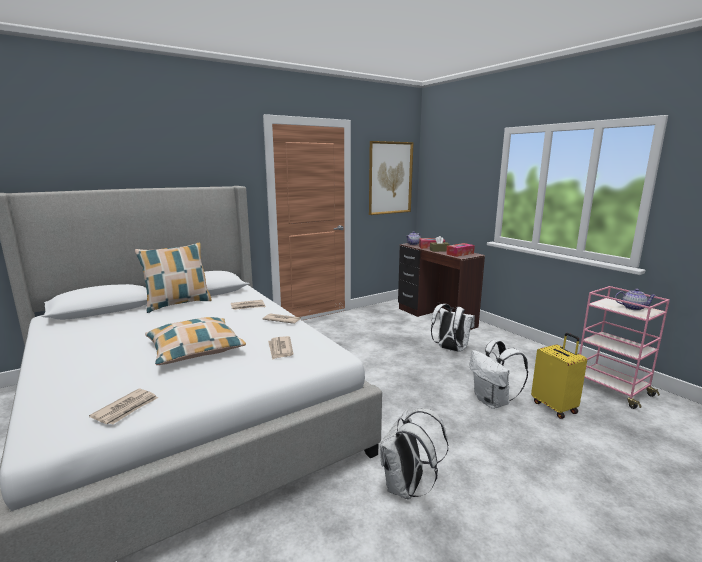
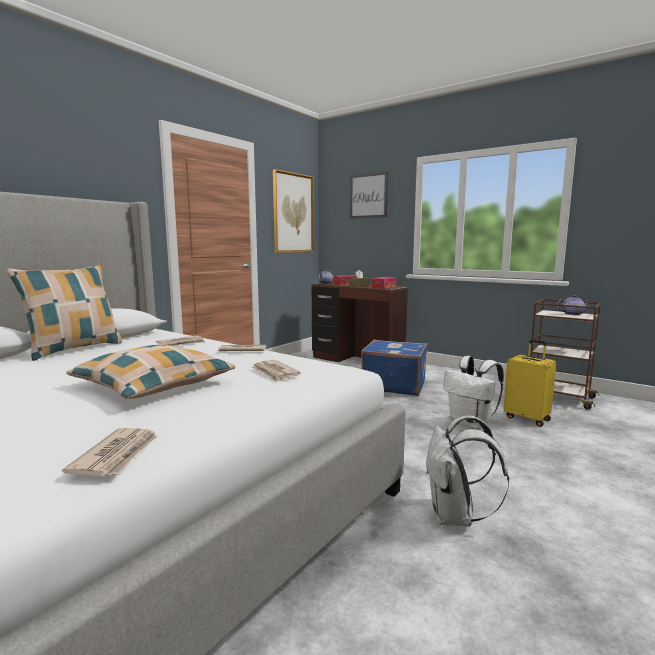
camera: 20 degrees left, 5 degrees down
white backpack [431,304,475,352] -> blue suitcase [361,340,428,396]
pink cart [579,286,670,409] -> brown cart [530,299,601,410]
none -> picture [350,172,388,219]

